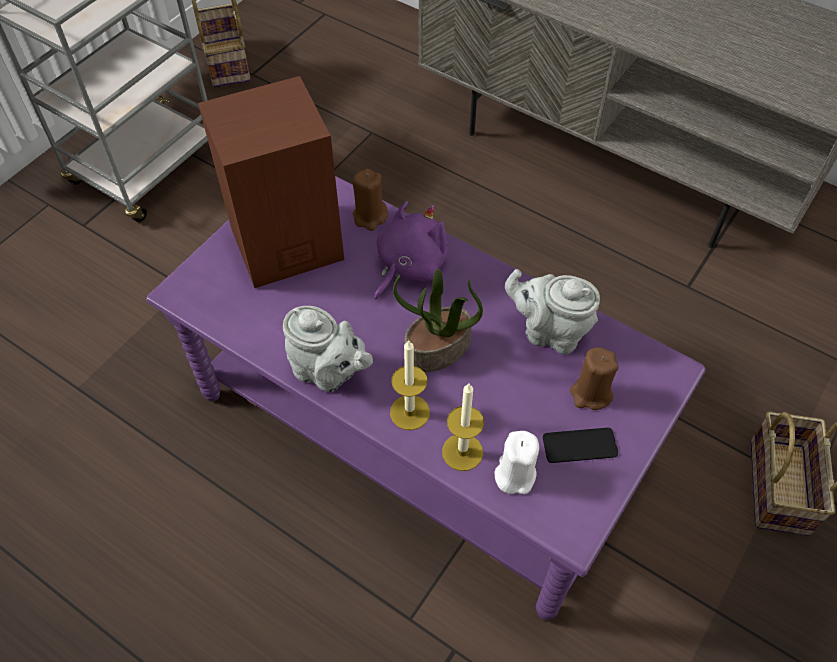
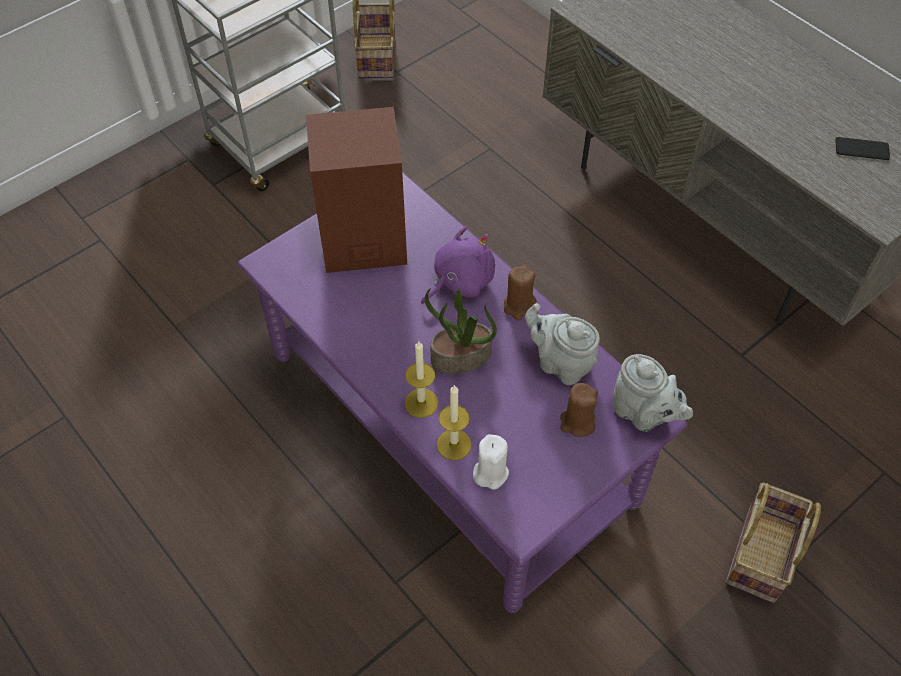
camera: 15 degrees right, 0 degrees up
grey teapot [283,306,373,392] -> grey teapot moved to [614,354,693,432]
brown candle [353,169,388,231] -> brown candle moved to [504,266,537,320]
phone [543,428,618,463] -> phone moved to [835,137,890,160]

